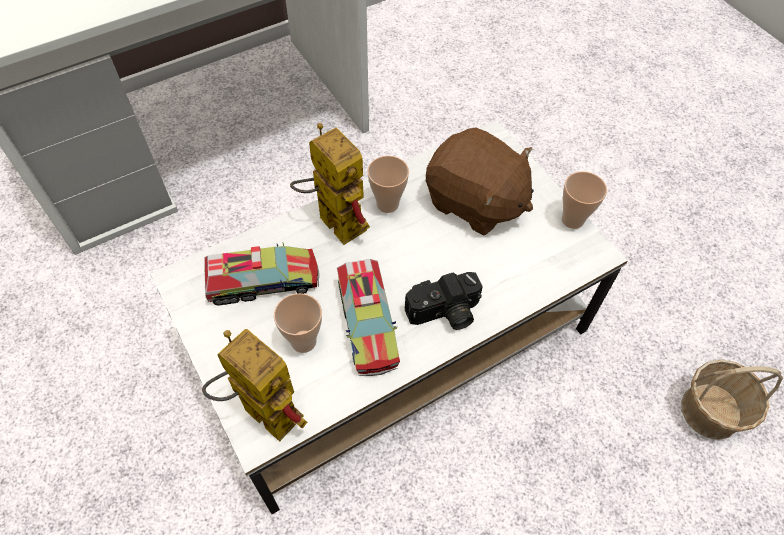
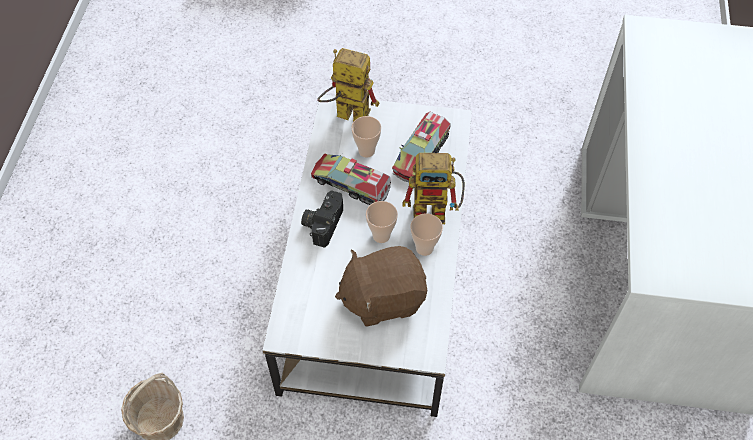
camera: 130 degrees right, 0 degrees up
toy robot [202,329,307,442] -> toy robot turned 150 degrees counterclockwise [317,48,379,121]
cup [562,171,607,229] -> cup moved to [366,201,398,243]

